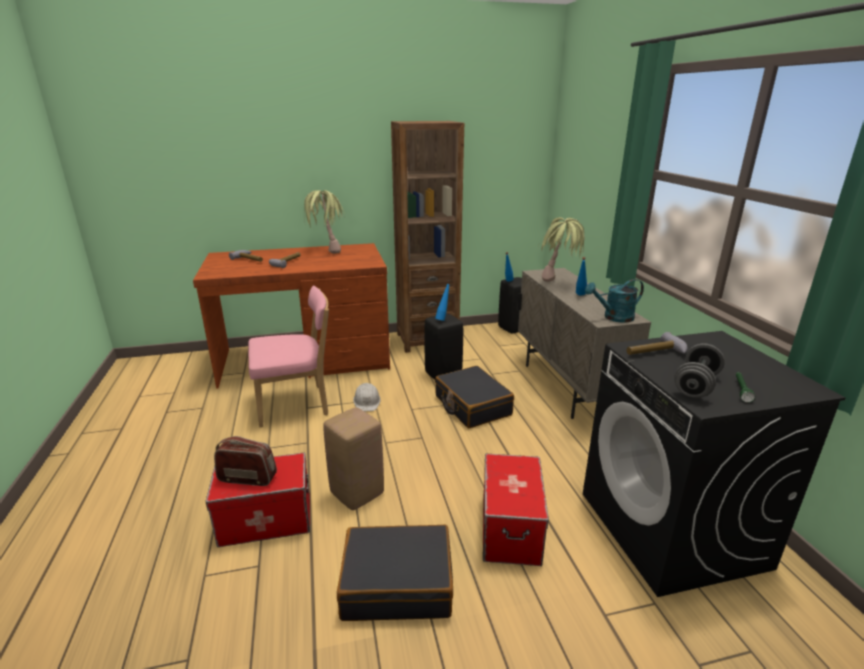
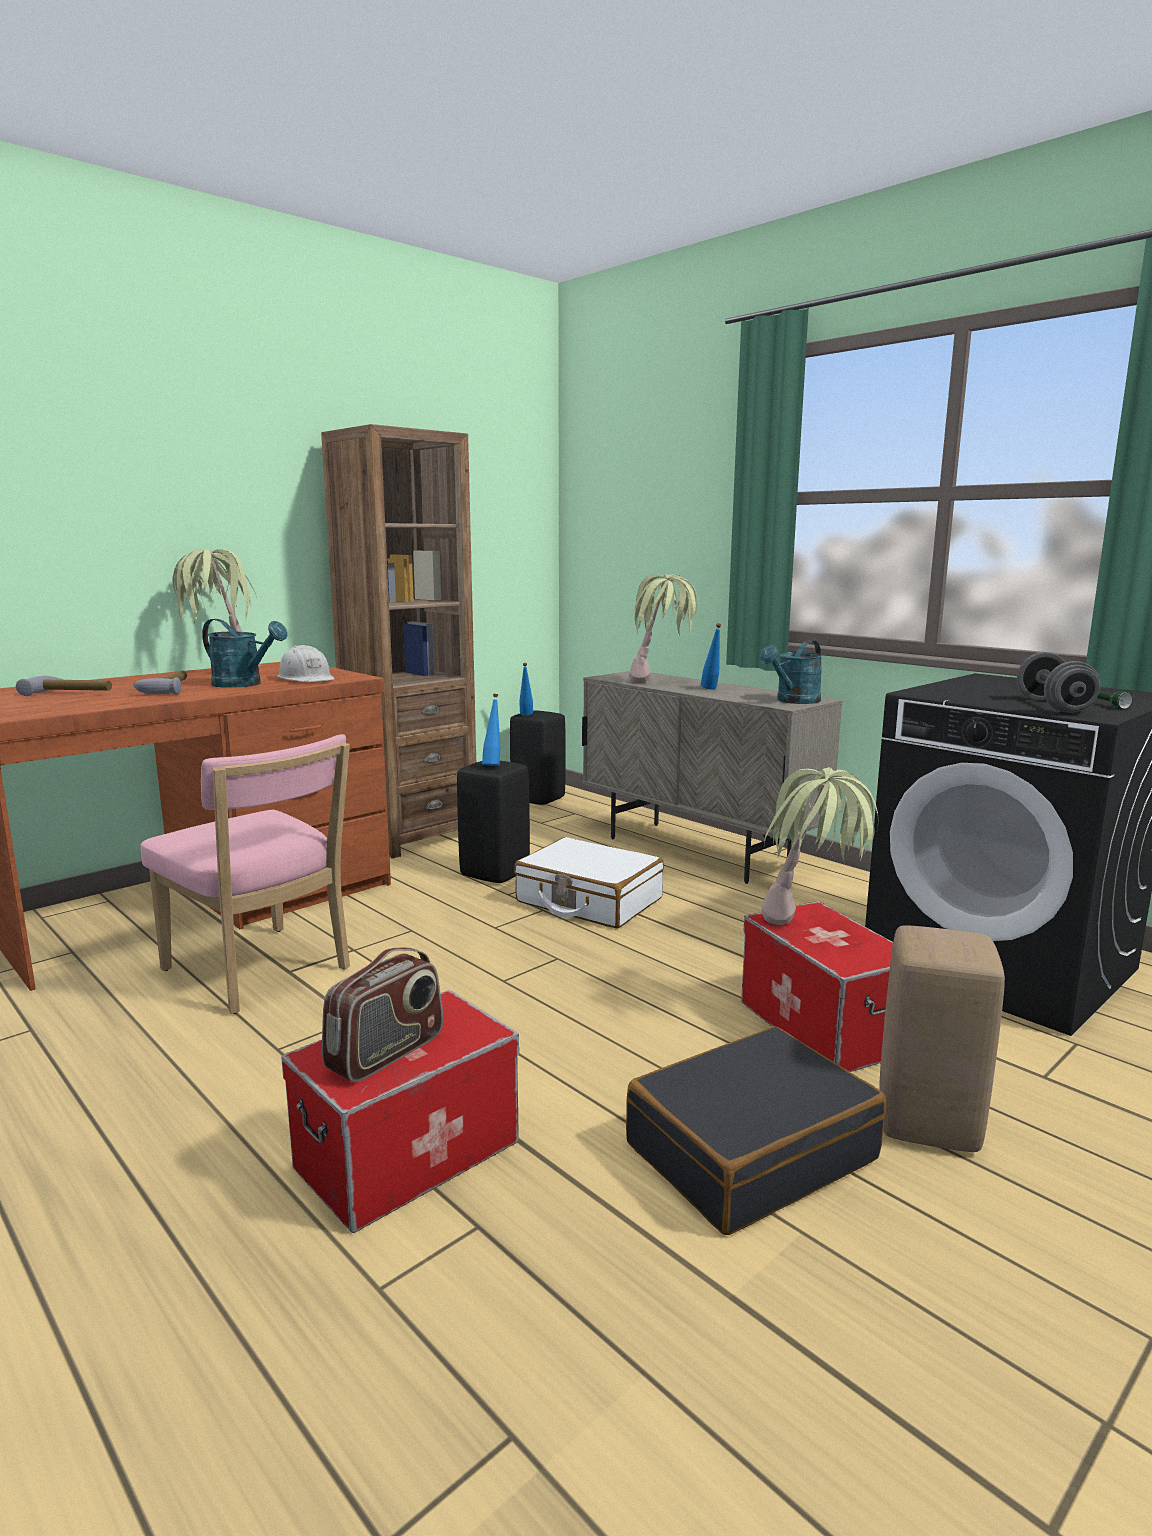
camera: 30 degrees left, 10 degrees down
radio [214,436,277,486] -> radio turned 150 degrees clockwise [322,947,443,1082]
pink chair [248,286,329,427] -> pink chair turned 90 degrees clockwise [141,734,350,1014]
beige stool [323,407,384,510] -> beige stool moved to [879,926,1005,1152]
white hard hat [353,383,381,411] -> white hard hat moved to [277,645,334,682]
black suitcase [435,366,514,428] -> white suitcase [514,837,664,929]
hammer [627,332,687,355] -> none
none -> turquoise watering can [202,619,287,688]
none -> potted plant [762,767,879,925]

